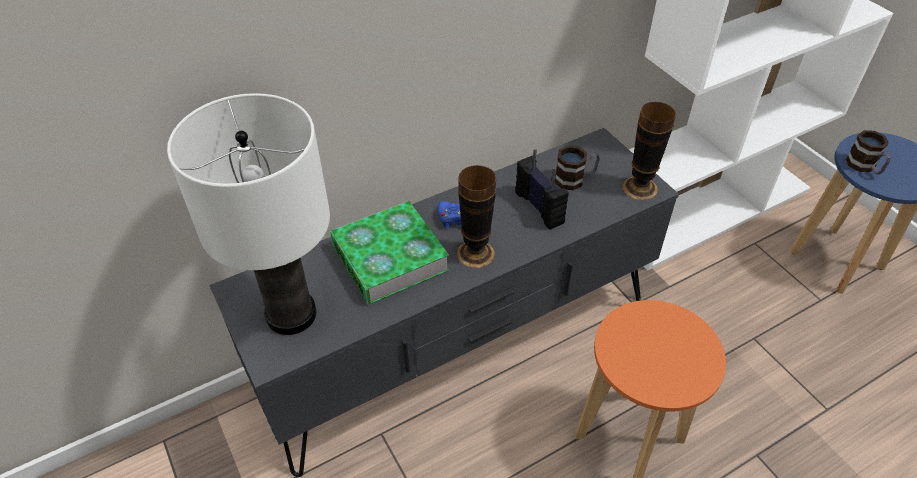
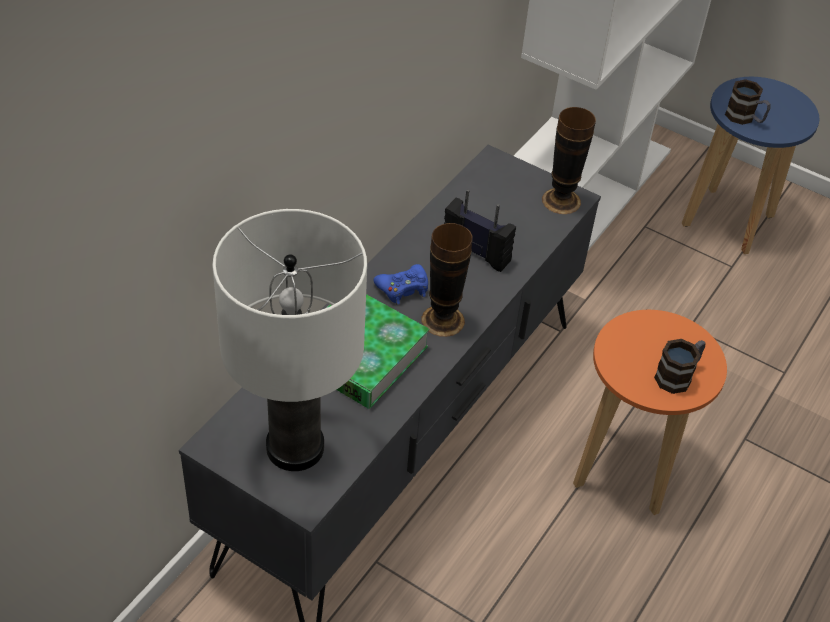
camera: 30 degrees left, 0 degrees up
mug [555,145,600,190] -> mug moved to [654,339,705,394]

